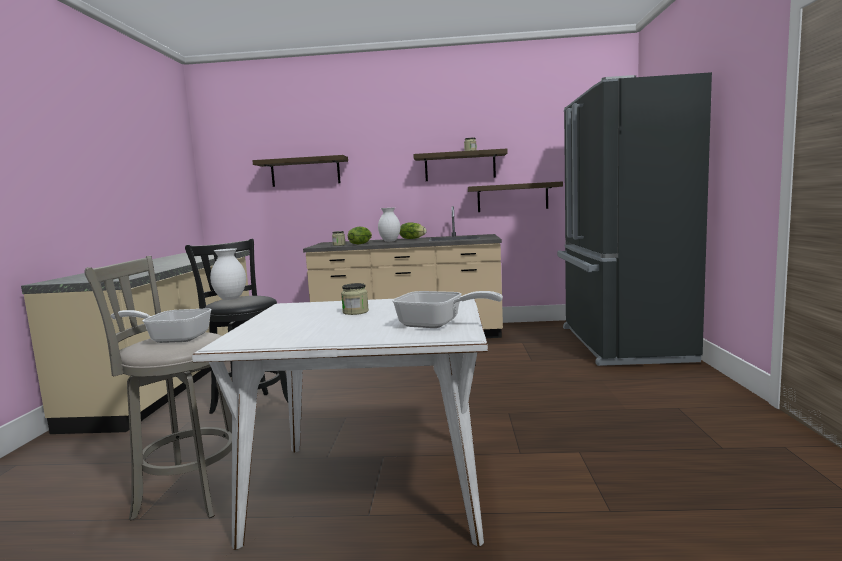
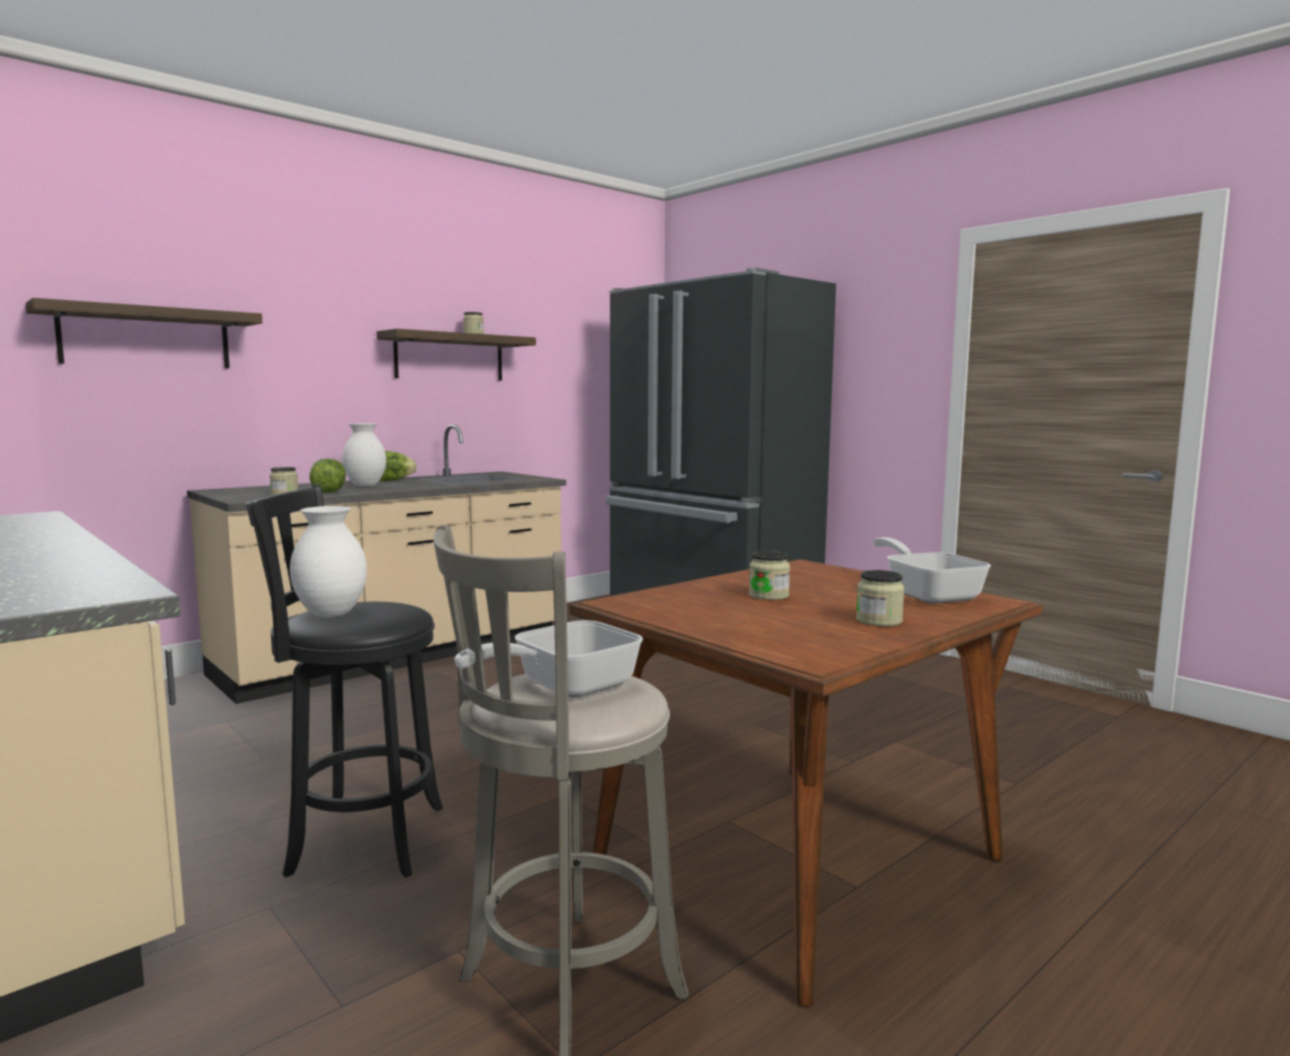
camera: 45 degrees left, 0 degrees up
white dining table [192,299,488,550] -> brown dining table [569,559,1042,1007]
frying pan [392,291,503,328] -> frying pan turned 90 degrees counterclockwise [873,537,991,604]
shelf [468,181,563,212] -> none
none -> jar [856,570,904,626]

